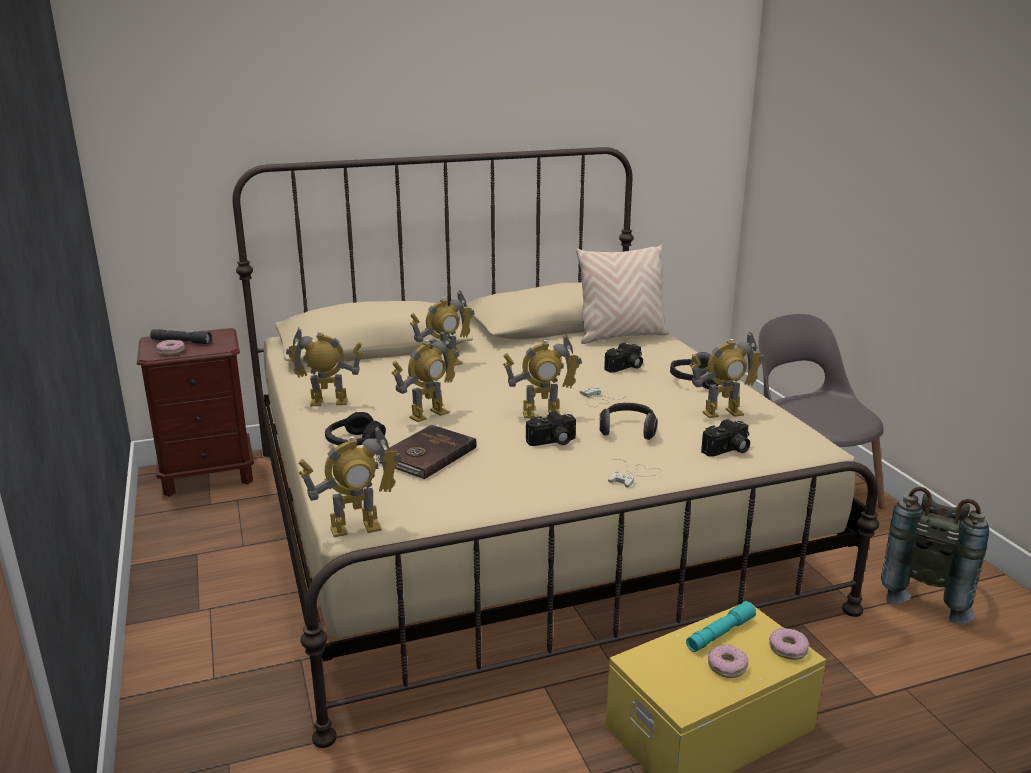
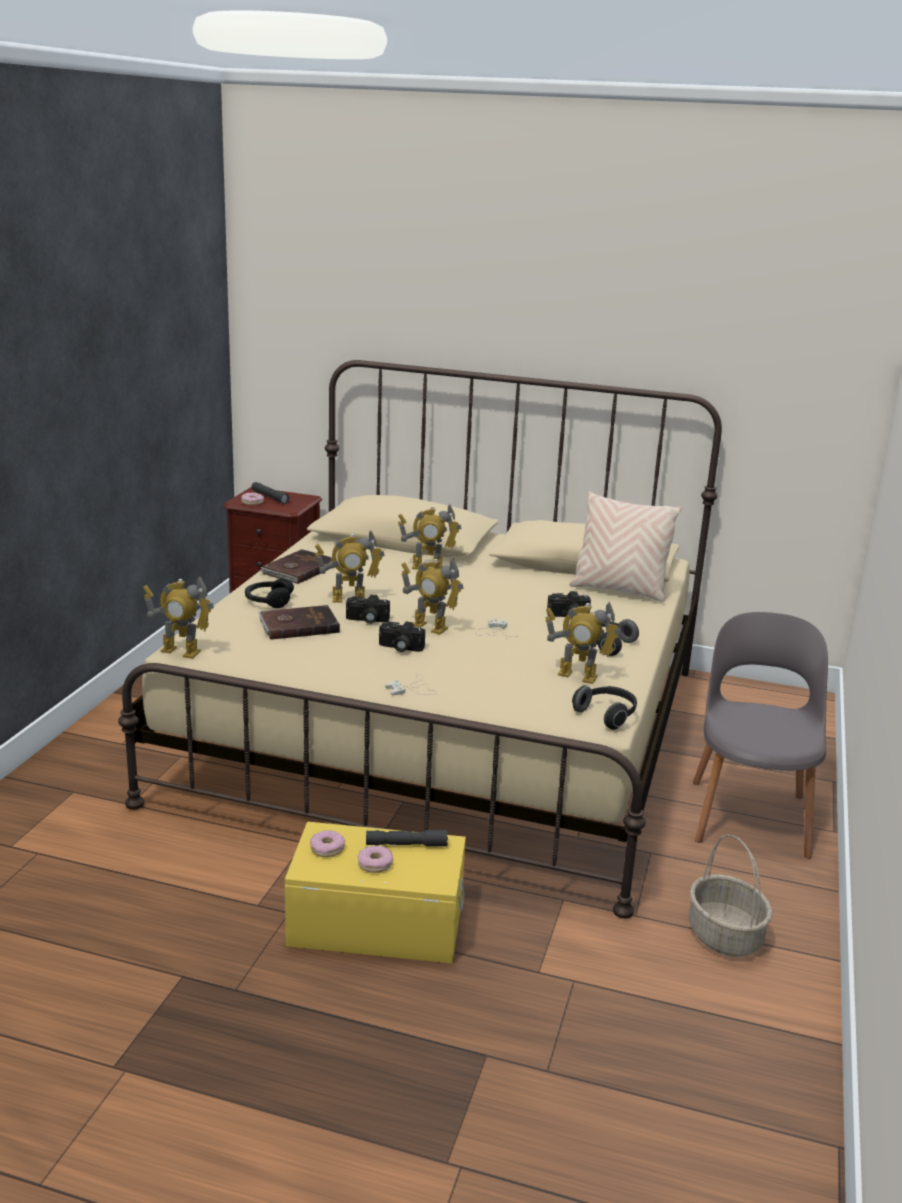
camera: 35 degrees right, 0 degrees up
toy robot [286,328,363,406] -> brown book [259,549,332,584]
headphones [599,403,658,440] -> headphones moved to [572,685,637,730]
turquoise flashlight [686,601,756,652] -> grey flashlight [366,830,448,847]
camera [701,419,750,457] -> camera moved to [346,595,390,624]
donut [769,628,809,660] -> donut moved to [310,830,345,857]
grey backpack [881,487,989,624] -> basket [689,834,772,957]

